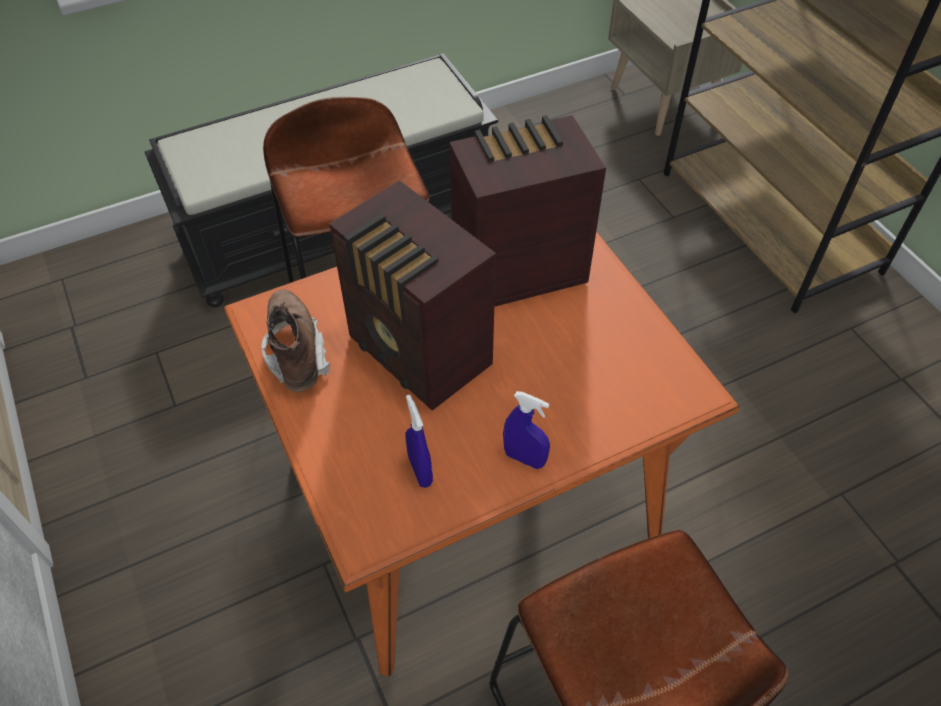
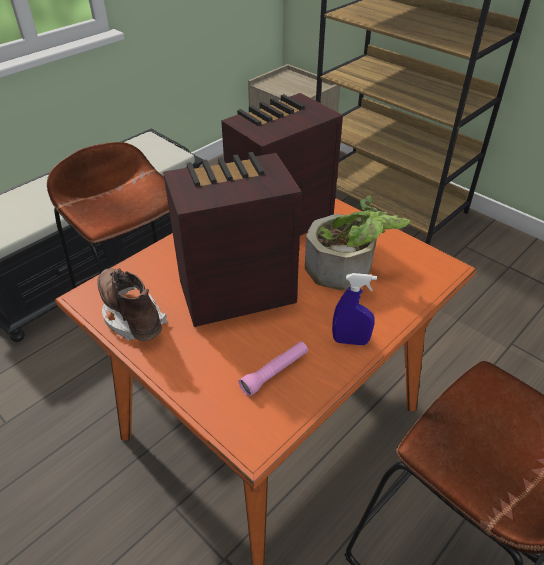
camera: 20 degrees left, 10 degrees down
radio [329,180,496,411] -> radio turned 135 degrees clockwise [163,152,302,327]
blue spray bottle [405,395,433,488] -> pink flashlight [239,341,308,396]
none -> potted plant [305,195,410,290]

